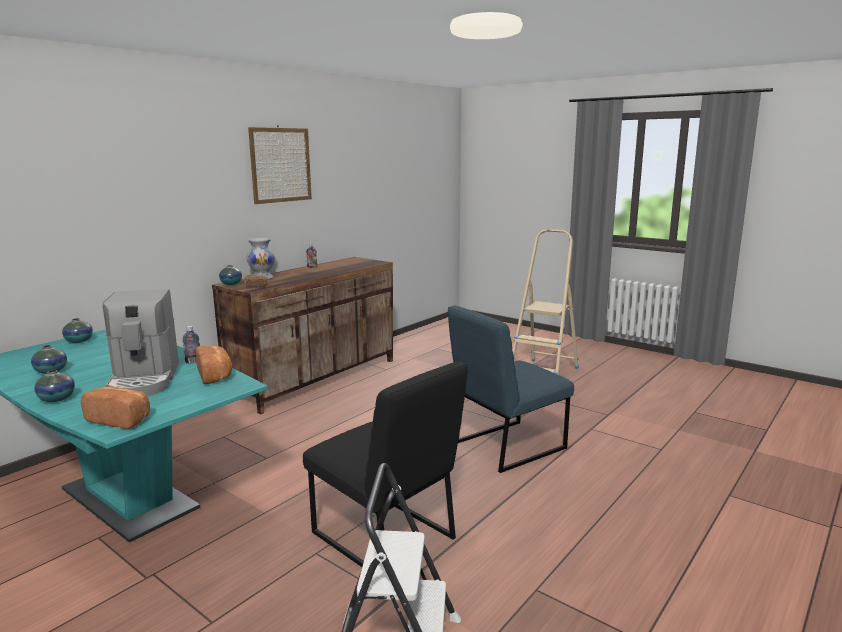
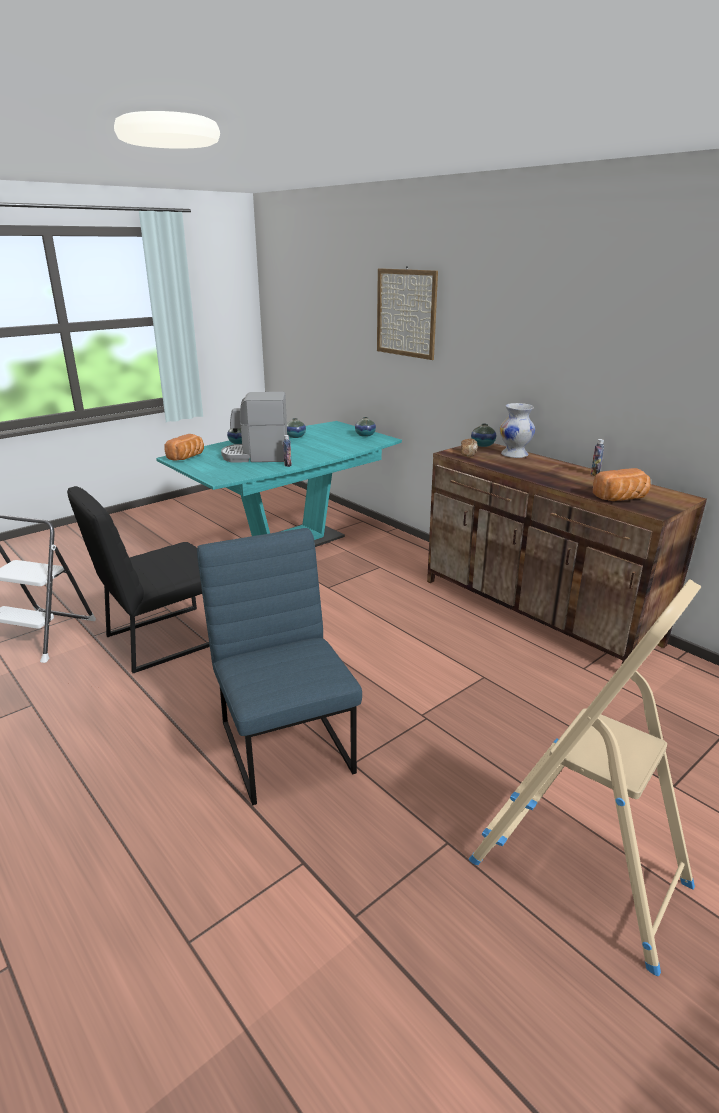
camera: 100 degrees right, 10 degrees up
bread [196,346,232,384] -> bread moved to [593,468,651,501]
picture [248,125,312,204] -> picture moved to [377,266,438,360]

